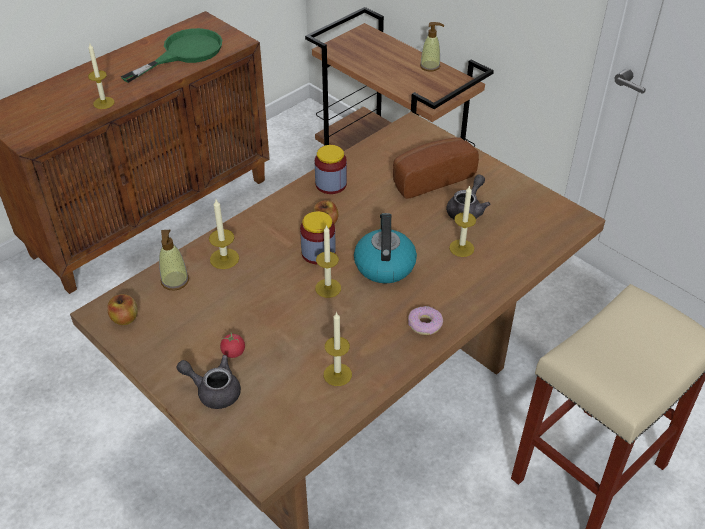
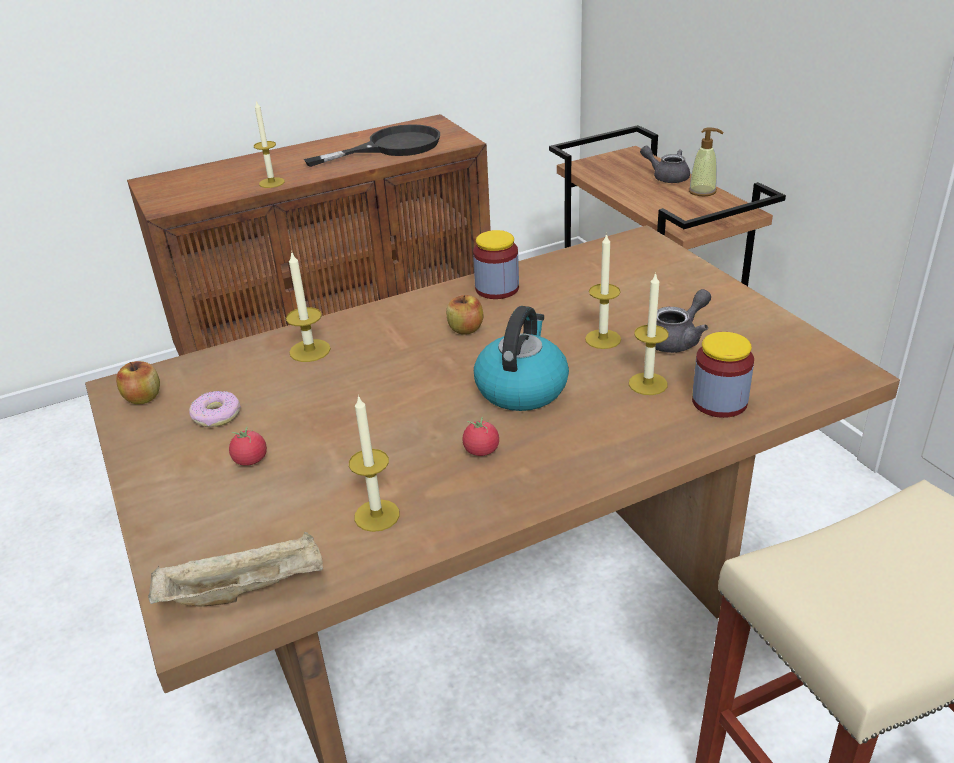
camera: 20 degrees right, 10 degrees down
green frying pan [120,28,222,83] -> black frying pan [304,124,440,167]
soap dispenser [159,229,189,291] -> none
grey teapot [176,355,241,409] -> grey teapot moved to [640,146,690,183]
jar [300,211,336,265] -> jar moved to [692,332,754,418]
candle [315,225,341,298] -> candle moved to [585,233,621,349]
bread [393,137,479,199] -> none
donut [408,306,443,335] -> donut moved to [189,391,241,427]
none -> beige tray [148,532,323,606]
none -> tomato [463,417,499,456]

